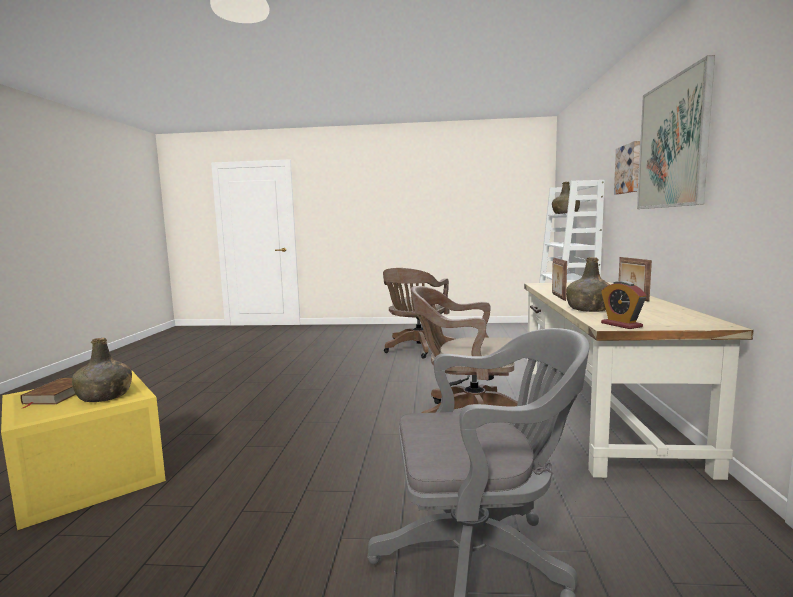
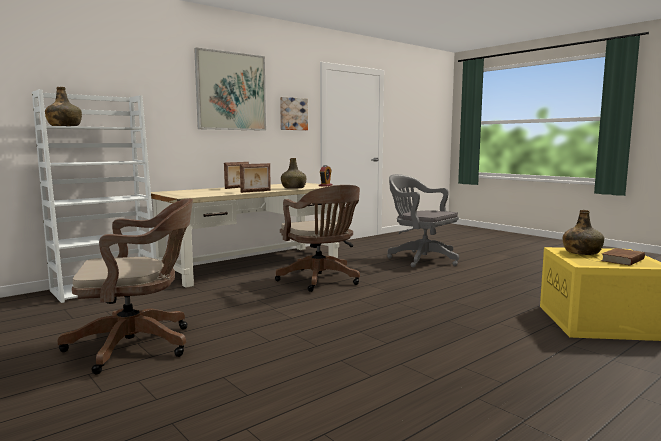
camera: 135 degrees left, 0 degrees up
picture [614,141,640,195] -> picture moved to [280,97,308,130]

